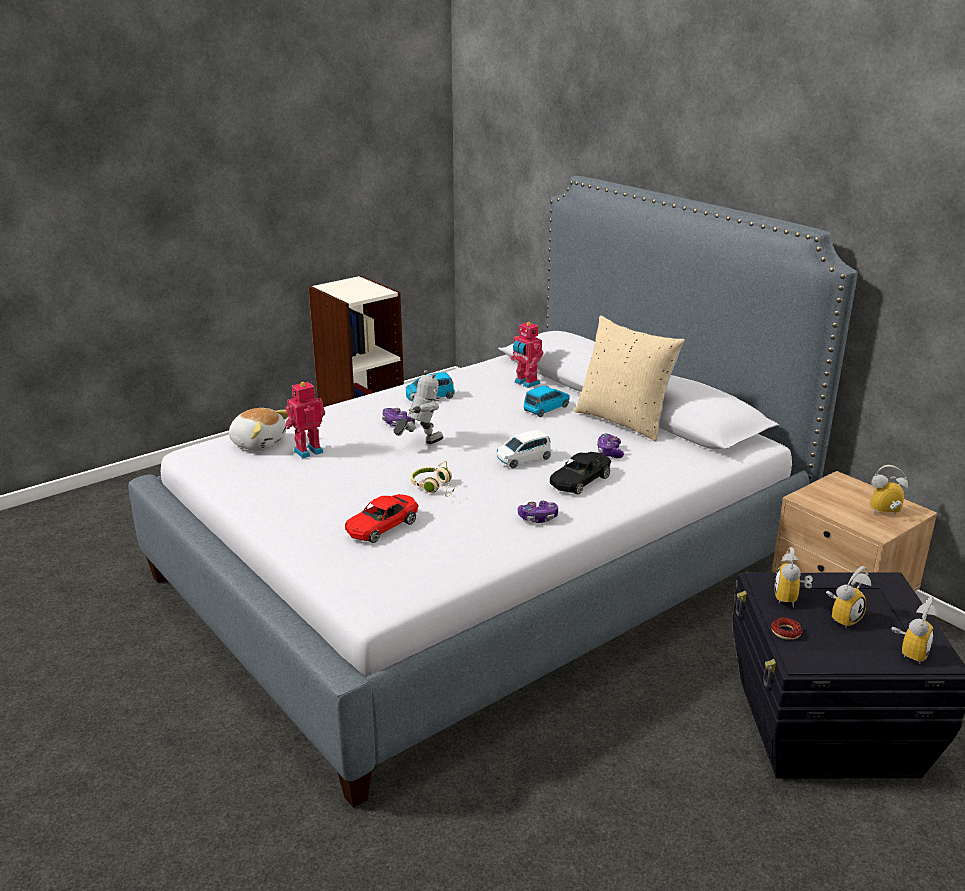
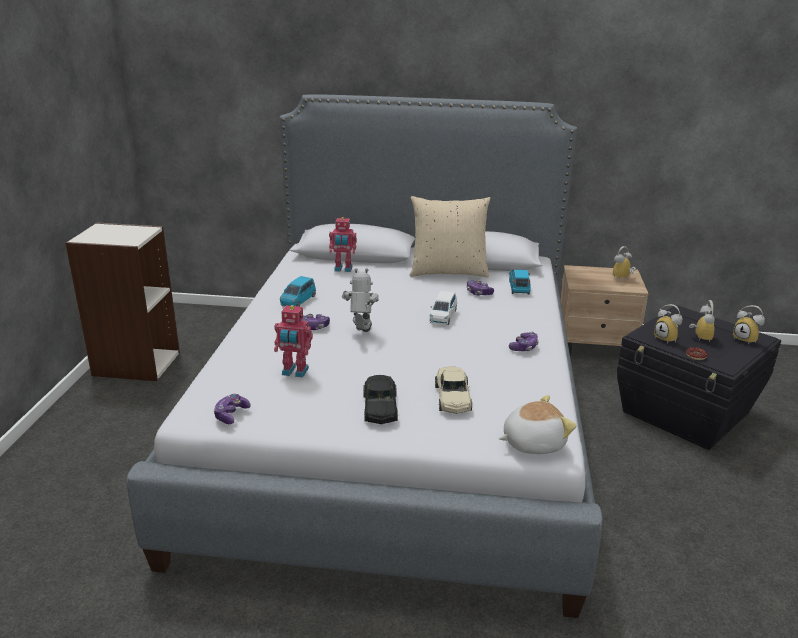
camera: 45 degrees left, 0 degrees up
plush toy [229,408,288,451] -> plush toy moved to [499,395,577,454]
toy robot [285,381,325,458] -> toy robot turned 90 degrees counterclockwise [274,305,313,378]
red toy car [345,494,419,543] -> beige toy car [435,366,472,414]
beige headphones [411,461,454,497] -> none
blue toy car [524,386,570,417] -> blue toy car moved to [509,270,531,295]
black toy car [550,452,612,495] -> black toy car moved to [363,375,398,424]
alarm clock [891,596,938,664] -> alarm clock turned 150 degrees clockwise [733,305,765,345]
none -> game controller [213,394,251,424]

